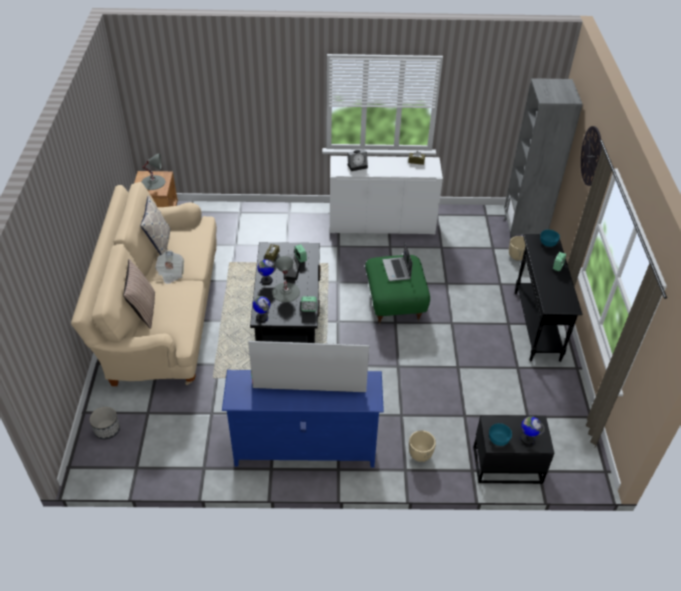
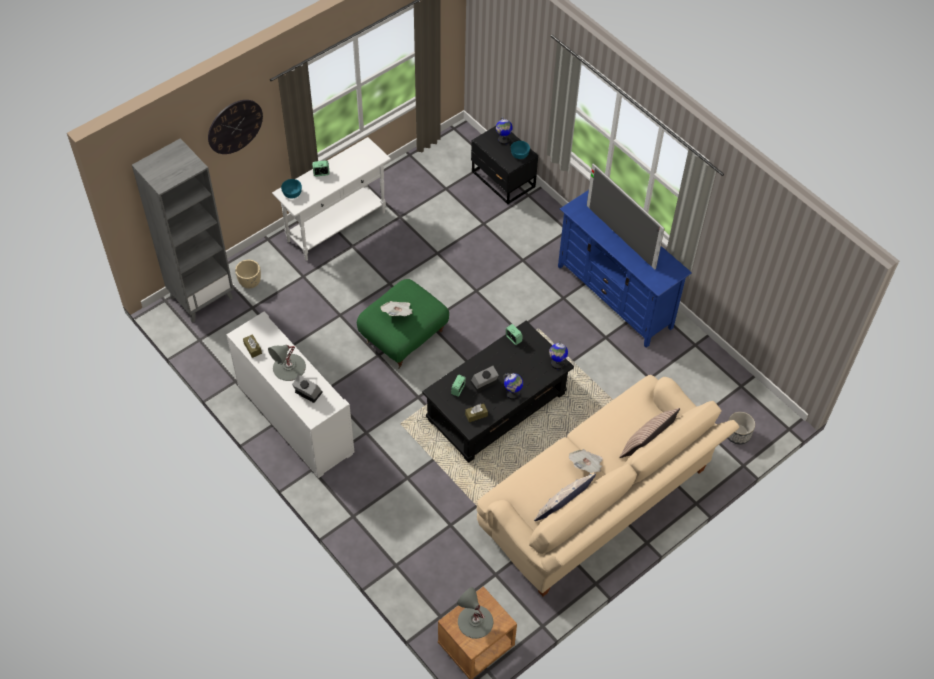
camera: 130 degrees left, 10 degrees up
grey table lamp [272,256,300,302] -> grey table lamp moved to [268,345,306,381]
laptop [382,243,413,281] -> newspaper [381,301,413,316]
beige planter [409,431,436,462] -> none
black console table [515,234,582,362] -> white console table [272,137,391,261]

